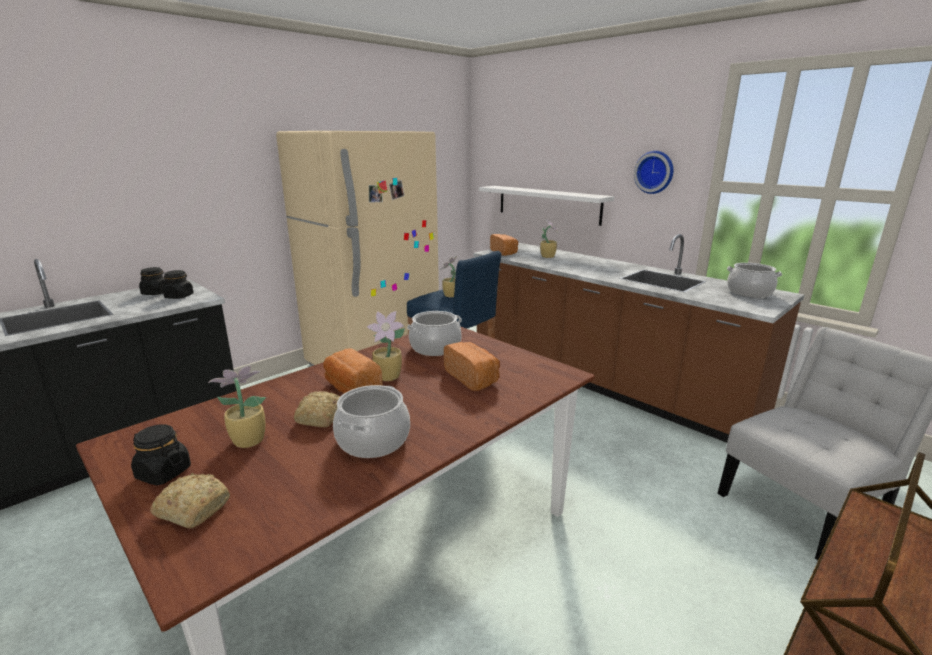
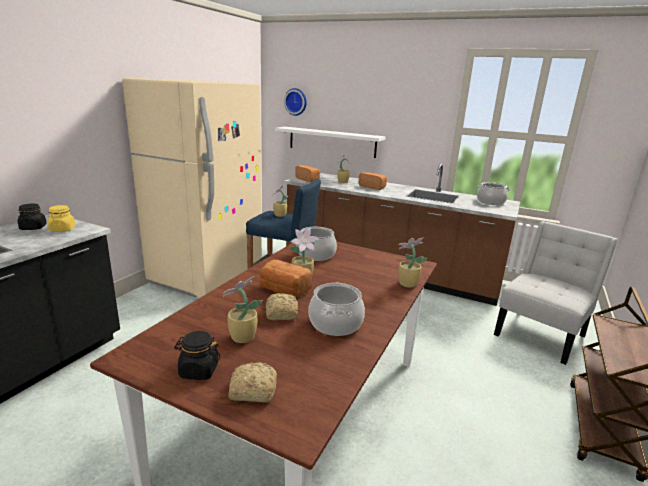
camera: 20 degrees left, 0 degrees up
black jar [162,270,194,299] -> yellow jar [48,205,75,232]
bread [444,342,500,391] -> bread moved to [358,172,387,190]
wall clock [634,151,673,194] -> wall clock moved to [284,88,307,116]
none -> potted plant [398,238,428,288]

